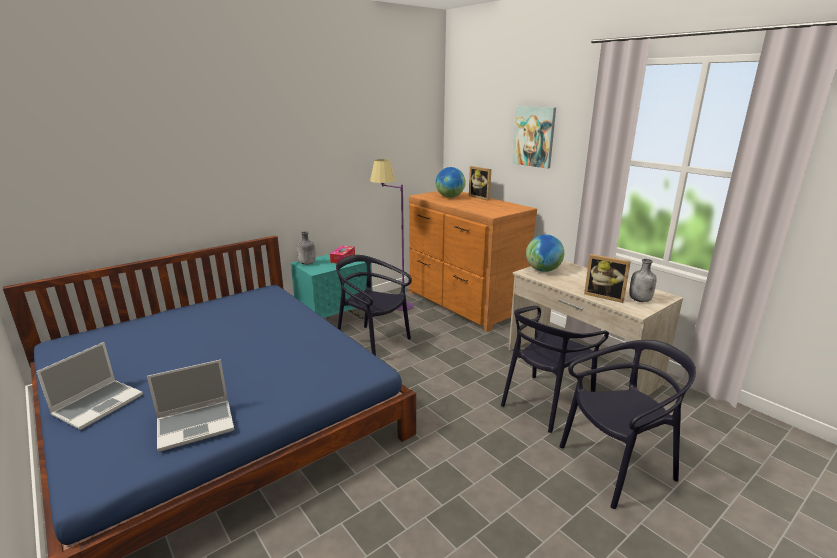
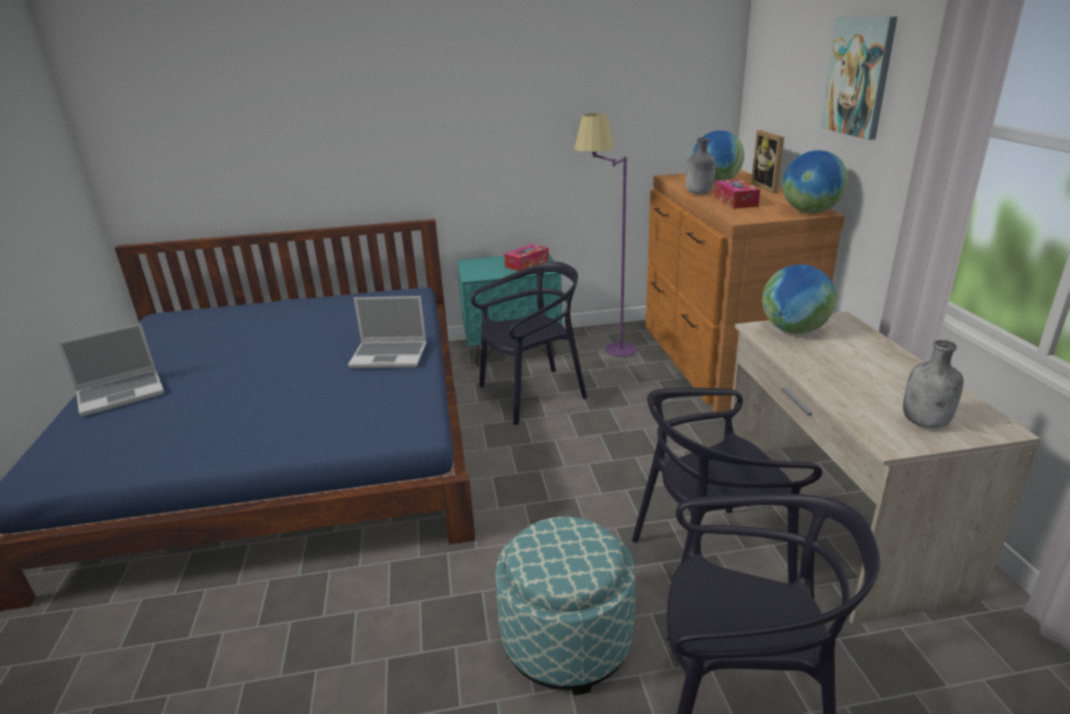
camera: 30 degrees right, 5 degrees up
laptop [147,360,234,451] -> laptop moved to [348,296,427,368]
grey bottle [297,232,316,265] -> grey bottle moved to [686,138,716,194]
black chair [336,255,412,356] -> black chair turned 90 degrees clockwise [471,262,587,425]
picture frame [584,254,631,303] -> none
none -> ottoman [495,517,635,695]
none -> tissue box [714,179,760,209]
none -> globe [782,150,848,213]

